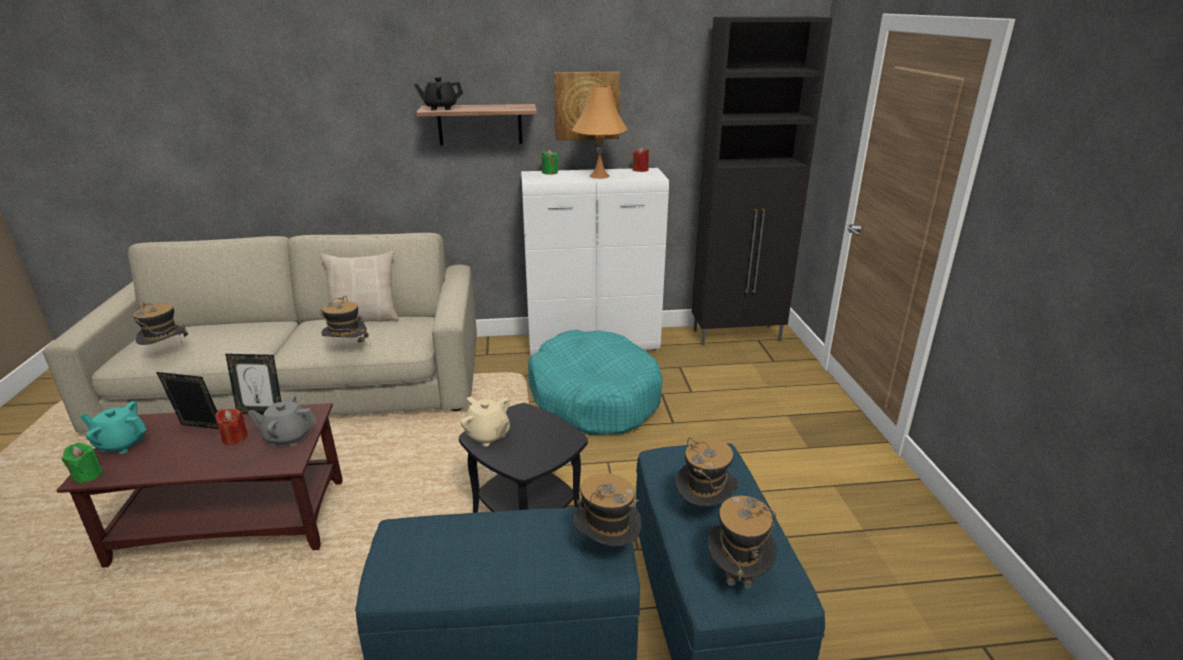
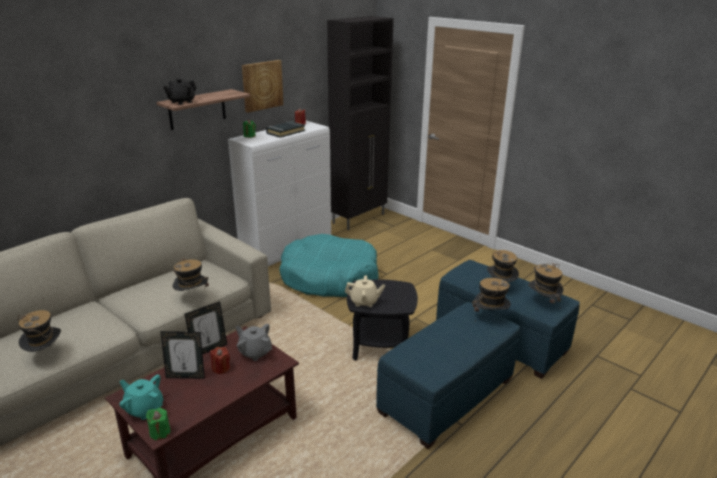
camera: 40 degrees left, 0 degrees up
turquoise teapot [80,401,147,454] -> turquoise teapot turned 60 degrees clockwise [119,375,163,420]
picture frame [156,372,219,429] -> picture frame turned 150 degrees counterclockwise [160,331,205,379]
grey teapot [248,395,317,446] -> grey teapot turned 75 degrees clockwise [236,324,272,361]
beige pillow [321,251,399,324] -> none
orange table lamp [572,85,628,179] -> black book [266,121,305,138]

